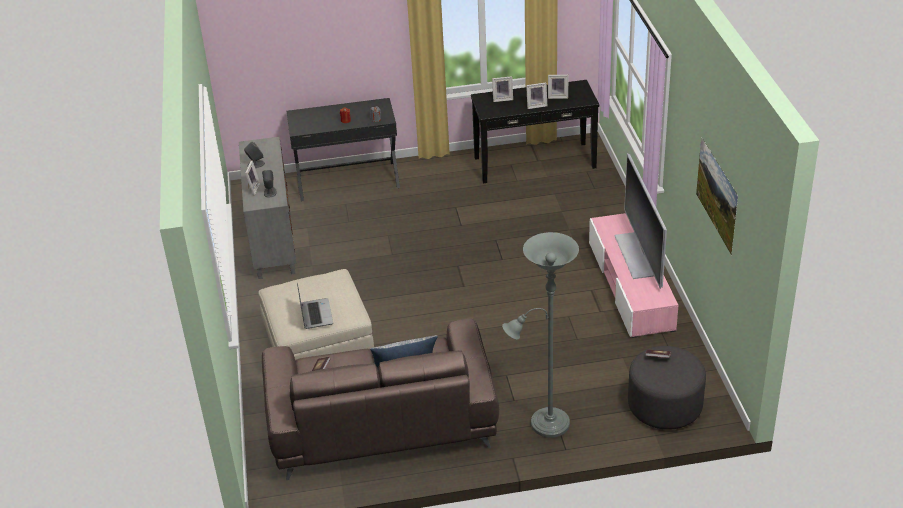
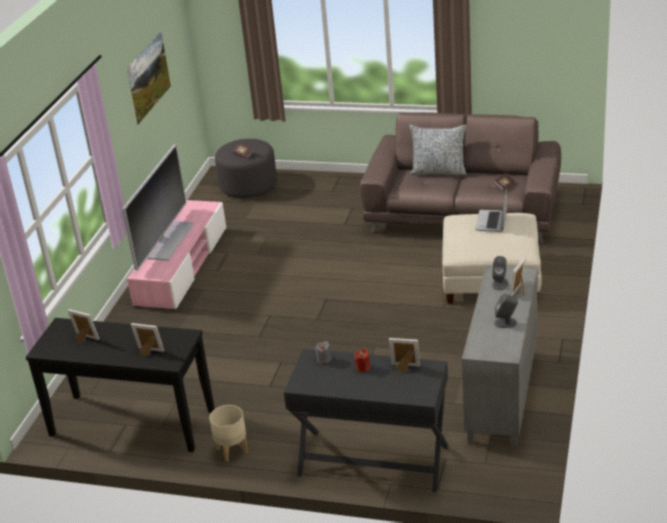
camera: 155 degrees left, 5 degrees down
grey floor lamp [502,232,579,438] -> none
picture frame [526,82,547,109] -> picture frame moved to [389,338,420,372]
none -> beige planter [209,405,248,462]

